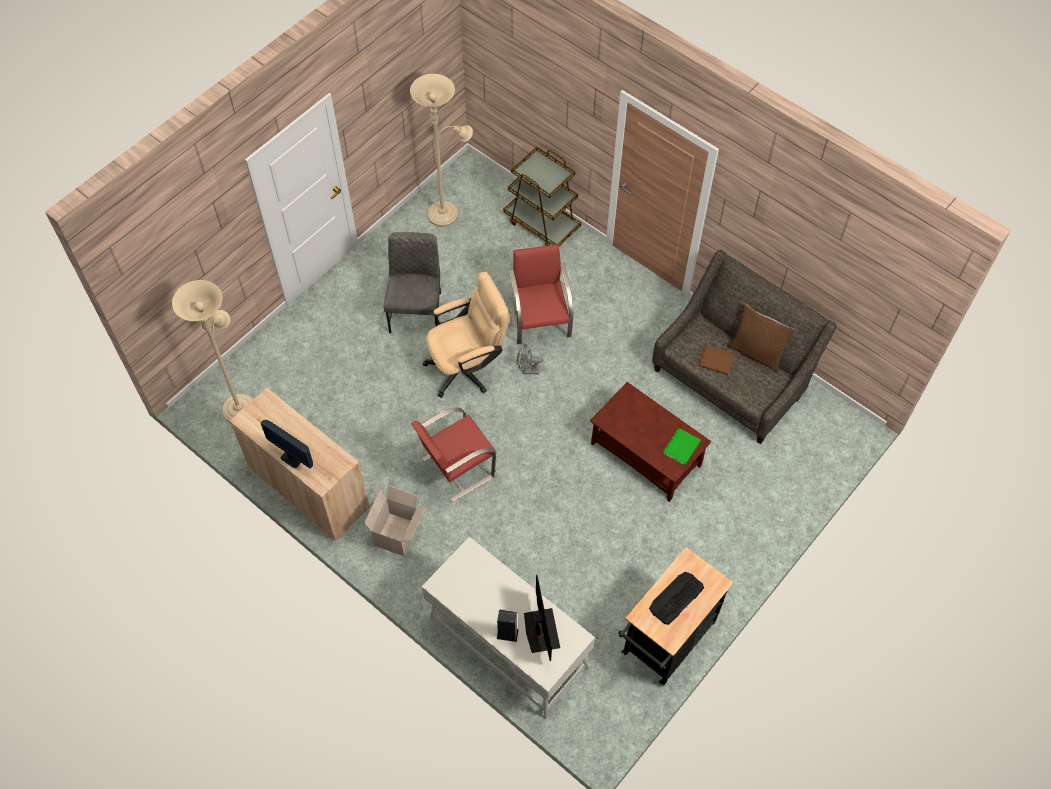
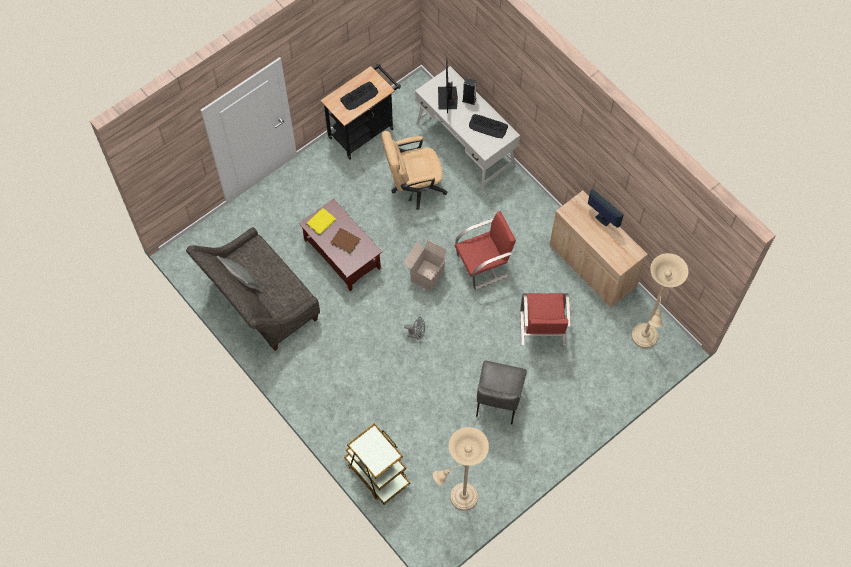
camera: 170 degrees left, 5 degrees up
cardboard box [364,486,426,556] -> cardboard box moved to [404,240,448,292]
beige office chair [423,272,509,398] -> beige office chair moved to [381,131,448,210]
red chair [509,244,573,344] -> red chair moved to [520,293,571,345]
green book [663,428,701,465] -> yellow book [306,208,336,235]
brown book [698,345,735,375] -> brown book moved to [331,228,360,254]
brown pillow [727,303,796,372] -> grey pillow [217,256,263,292]
none -> keyboard [469,114,508,138]

